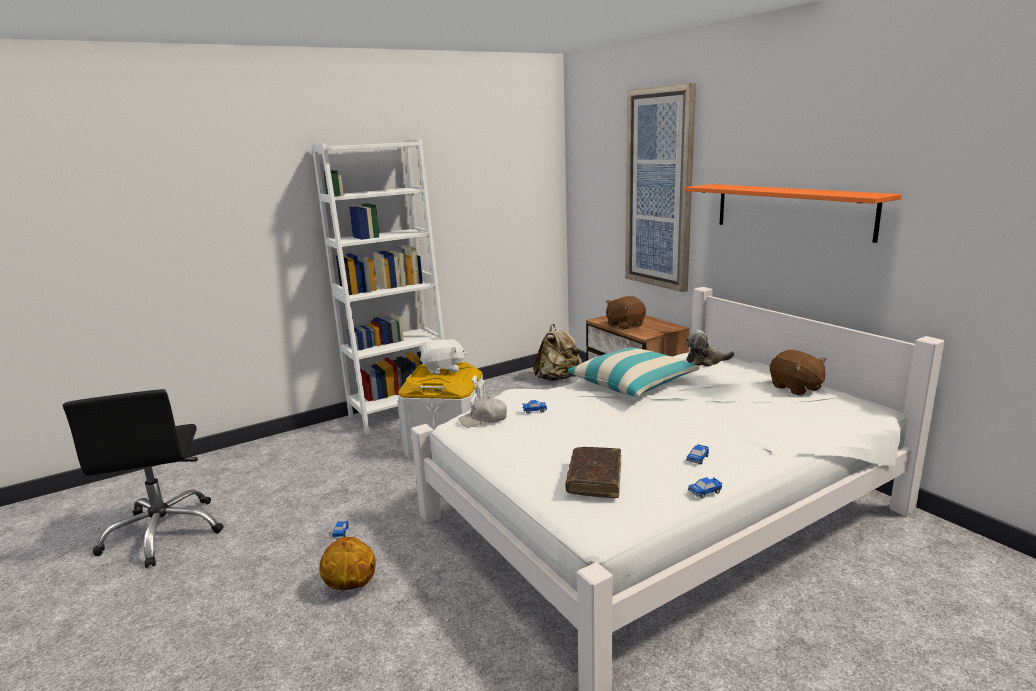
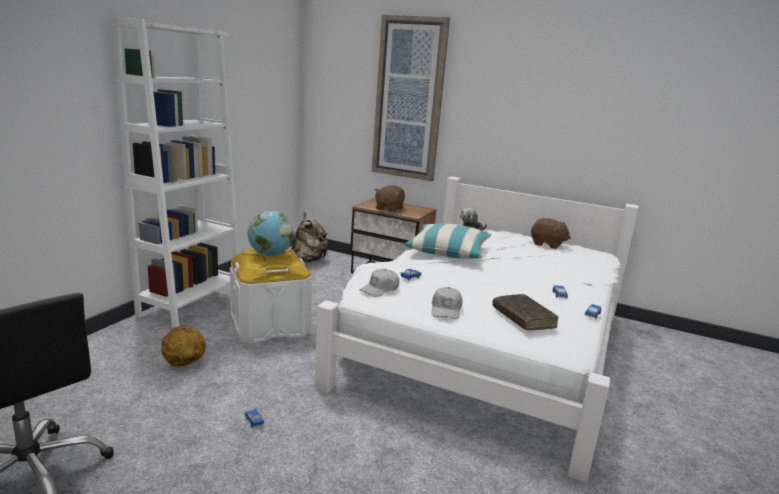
camera: 35 degrees left, 0 degrees up
basketball [319,537,376,590] -> basketball moved to [161,325,206,366]
white plush toy [420,338,467,375] -> globe [248,211,294,256]
orange shelf [685,184,902,243] -> none
none -> white cap [432,287,463,319]

